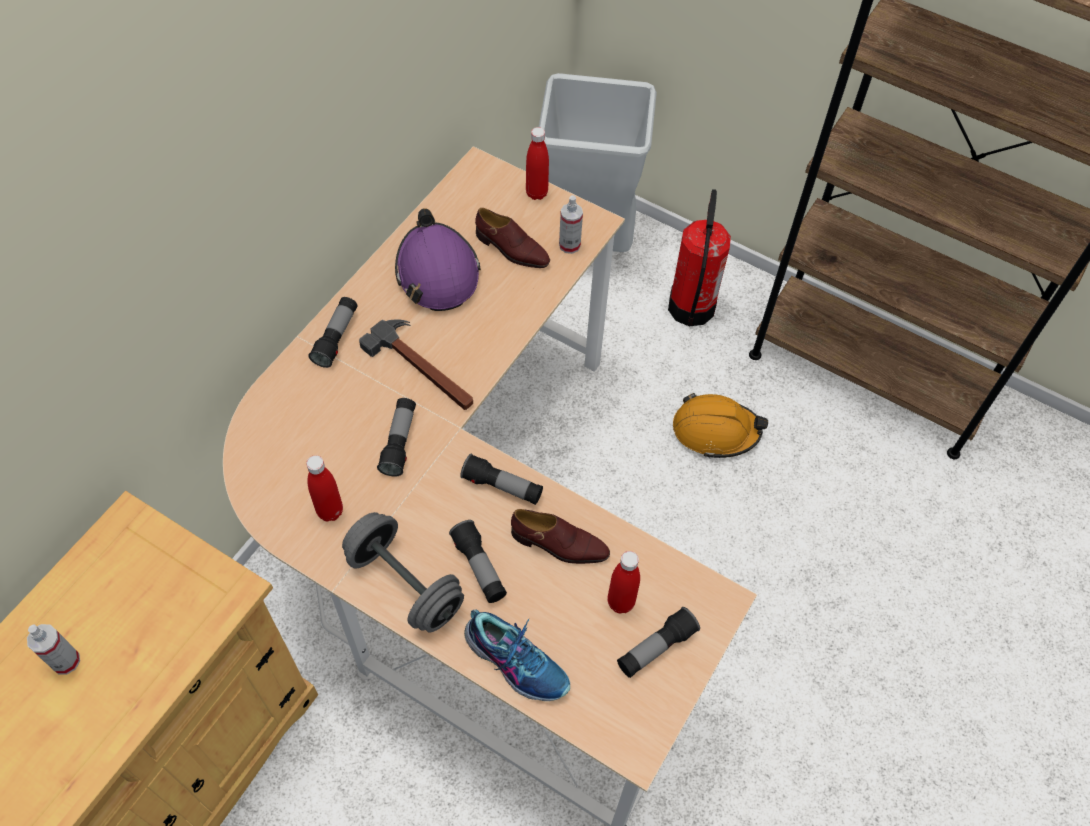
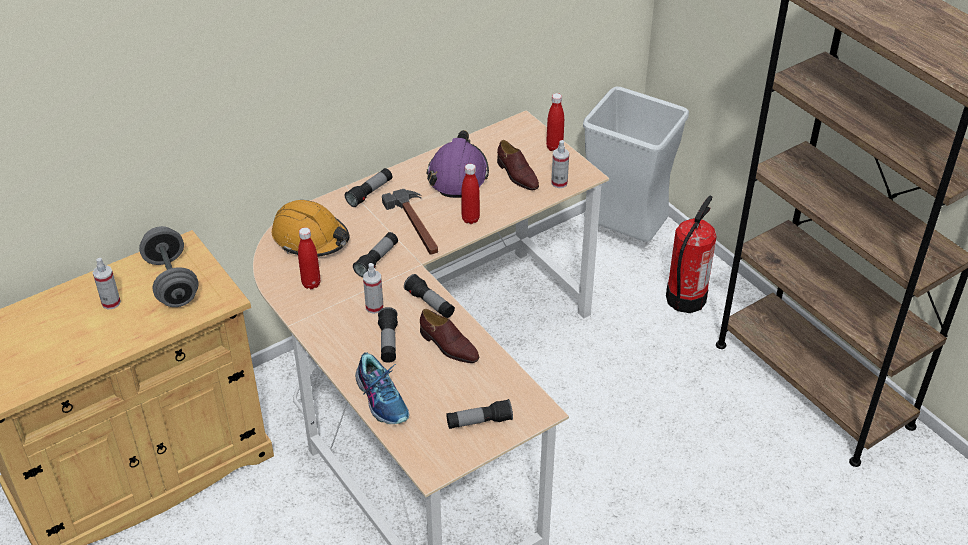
camera: 25 degrees right, 15 degrees down
grey dumbbell [342,512,464,633] -> grey dumbbell moved to [139,226,199,307]
red bottle [607,551,640,613] -> red bottle moved to [461,164,480,224]
orange hard hat [673,393,768,458] -> orange hard hat moved to [272,200,349,257]
none -> spray bottle [363,263,383,314]

